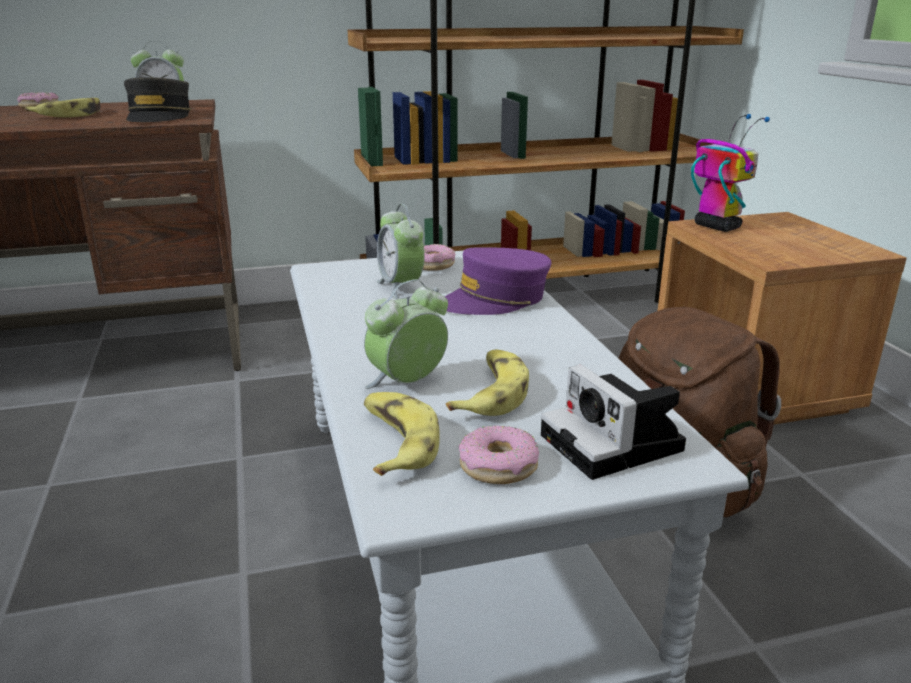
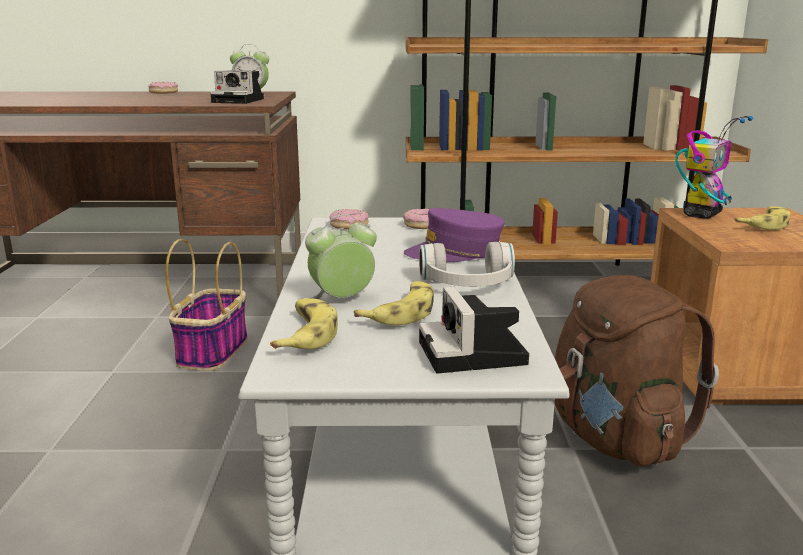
camera: 15 degrees right, 5 degrees down
banana [25,98,100,117] -> banana moved to [734,206,790,230]
grey cap [124,77,191,122] -> camera [210,70,264,104]
alarm clock [377,204,425,299] -> none
donut [459,425,539,484] -> donut moved to [329,209,369,230]
toy robot [691,114,770,232] -> toy robot turned 60 degrees clockwise [675,116,753,219]
none -> basket [165,239,248,371]
none -> white headphones [419,242,515,287]

